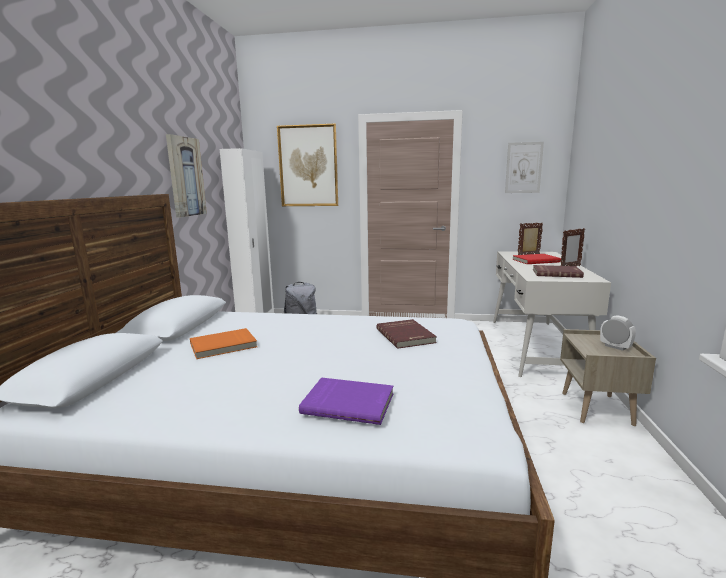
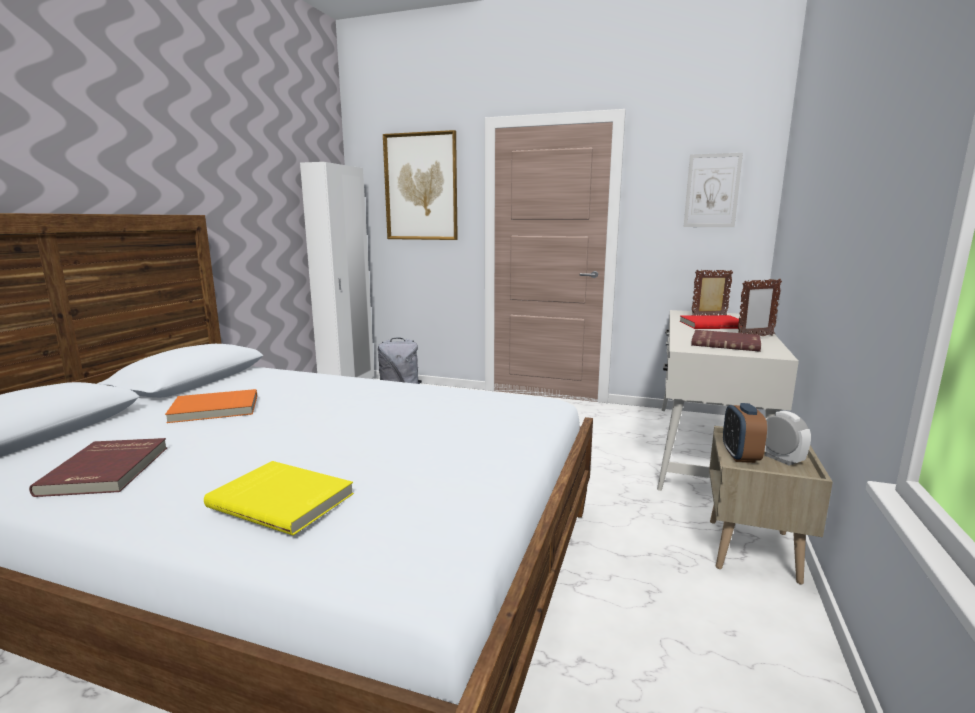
camera: 10 degrees right, 0 degrees up
picture [166,134,207,218] -> none
purple book [299,377,393,425] -> yellow book [204,461,354,535]
red book [376,319,437,349] -> red book moved to [29,438,167,497]
none -> alarm clock [723,403,767,463]

